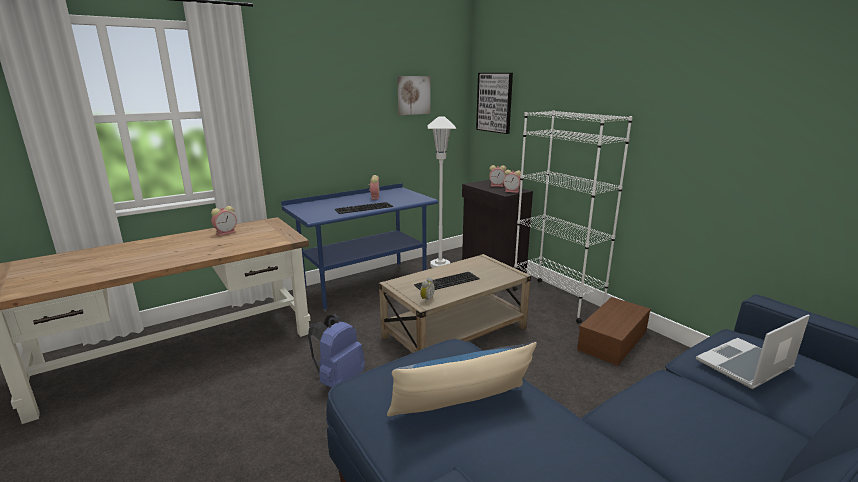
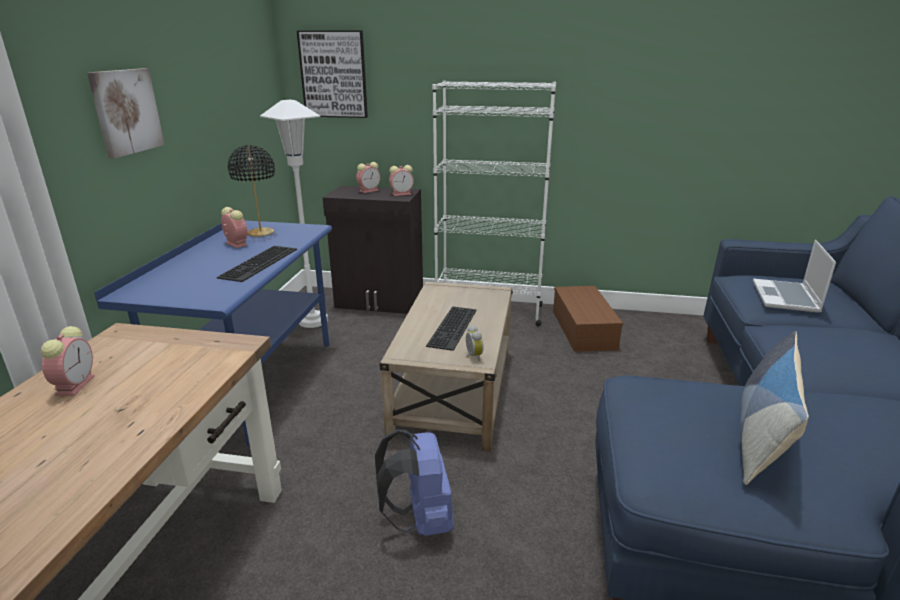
camera: 45 degrees left, 5 degrees up
picture [397,76,430,115] -> picture moved to [87,68,165,158]
none -> black table lamp [228,145,275,237]

